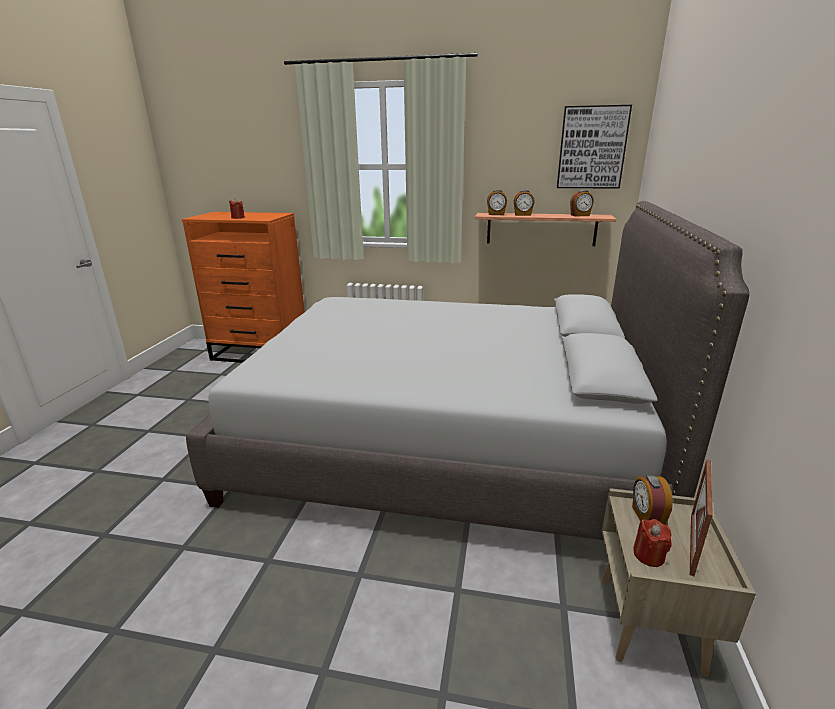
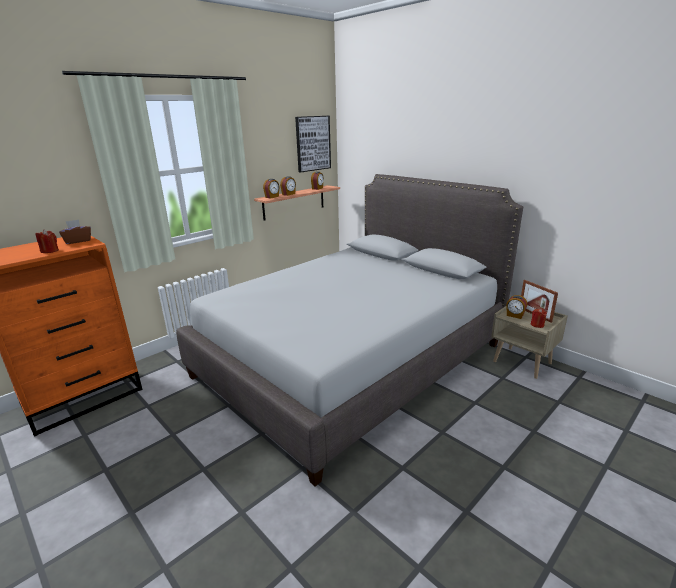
camera: 55 degrees left, 0 degrees up
none -> brown tissue box [59,219,91,244]

